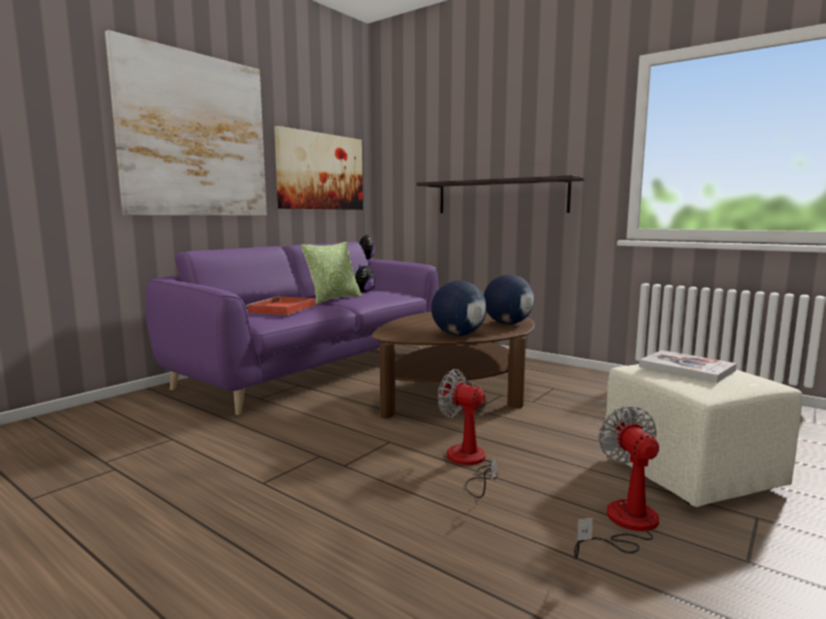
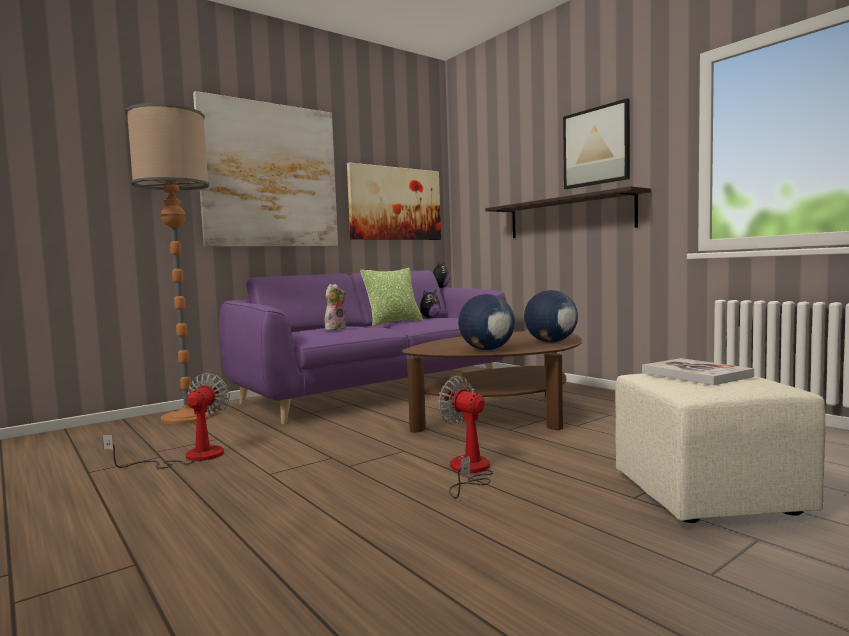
camera: 15 degrees right, 5 degrees down
red tray [246,296,316,315] -> plush toy [325,284,346,330]
fan [574,406,659,559] -> fan moved to [102,373,230,469]
none -> floor lamp [126,103,214,424]
none -> picture [563,98,630,189]

